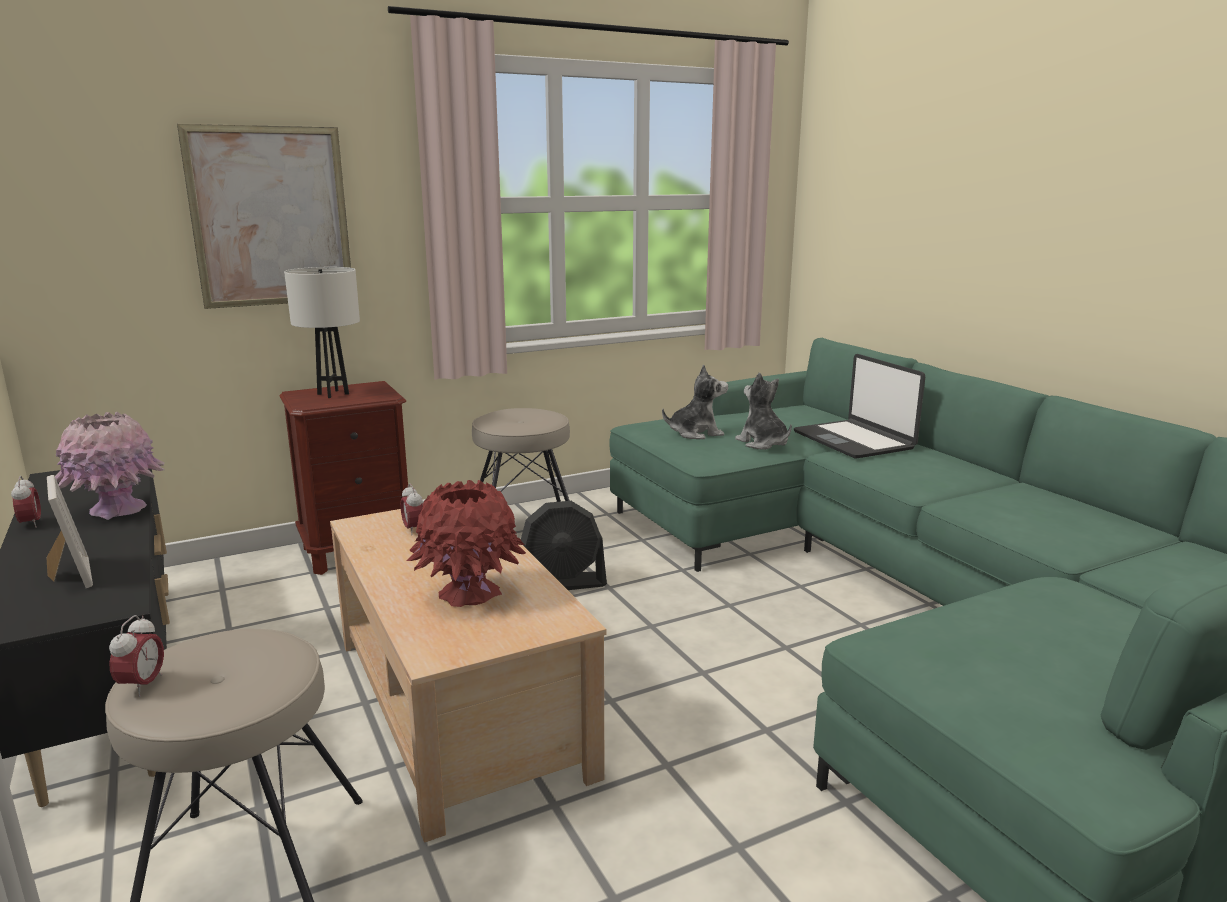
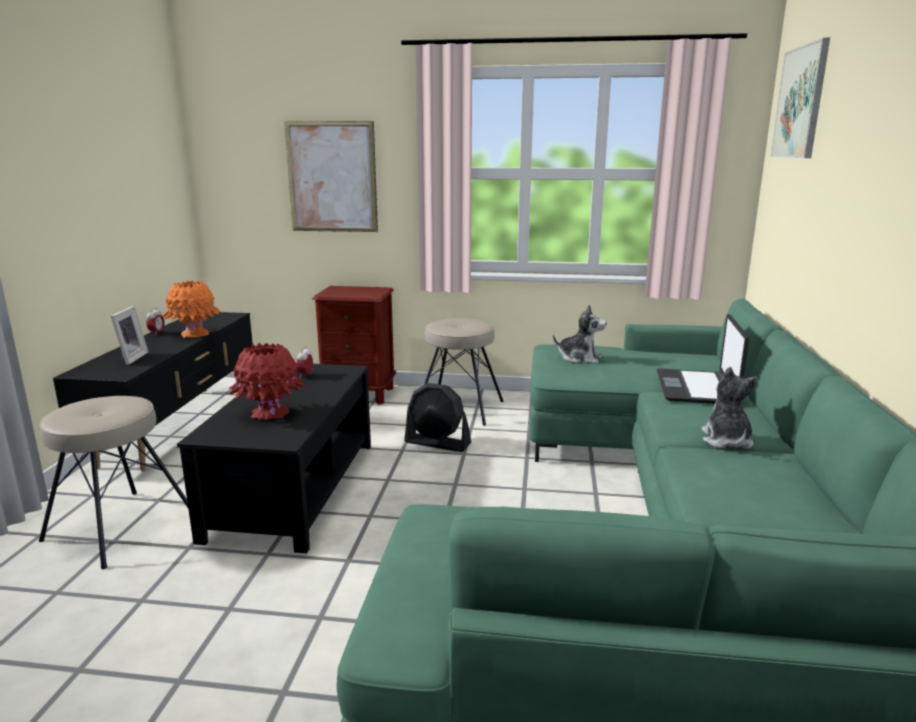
camera: 35 degrees right, 0 degrees up
pink vase [55,412,165,520] -> orange vase [163,281,221,338]
alarm clock [109,615,164,697] -> none
white table lamp [284,267,360,398] -> none
beige coffee table [330,509,606,843] -> black coffee table [177,364,371,553]
plush toy [735,373,792,450] -> plush toy moved to [702,367,758,449]
none -> picture [770,38,830,158]

